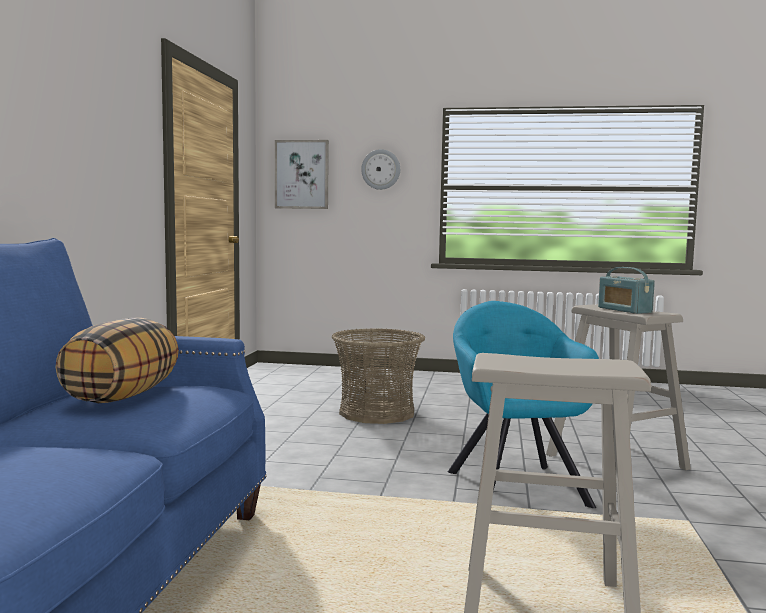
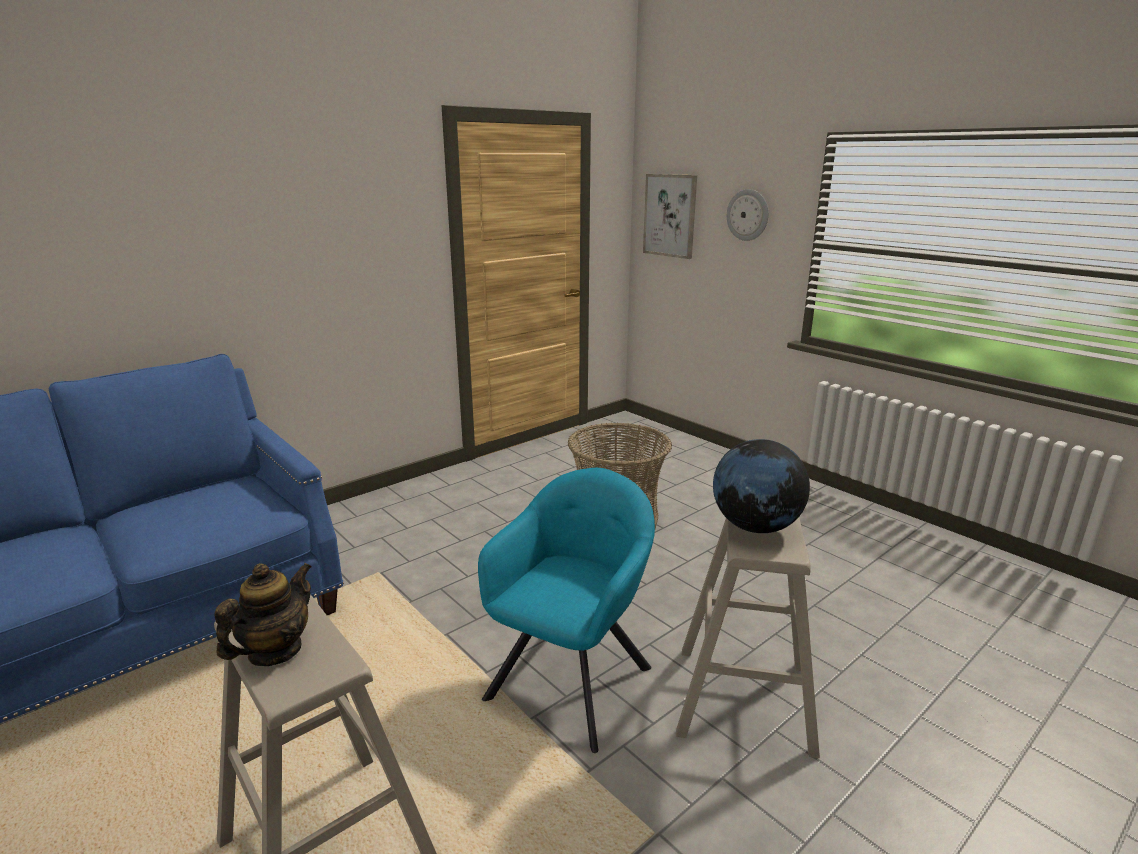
camera: 40 degrees right, 15 degrees up
pillow [55,318,179,403] -> none
radio [598,267,655,314] -> globe [713,439,810,533]
none -> teapot [214,563,312,666]

